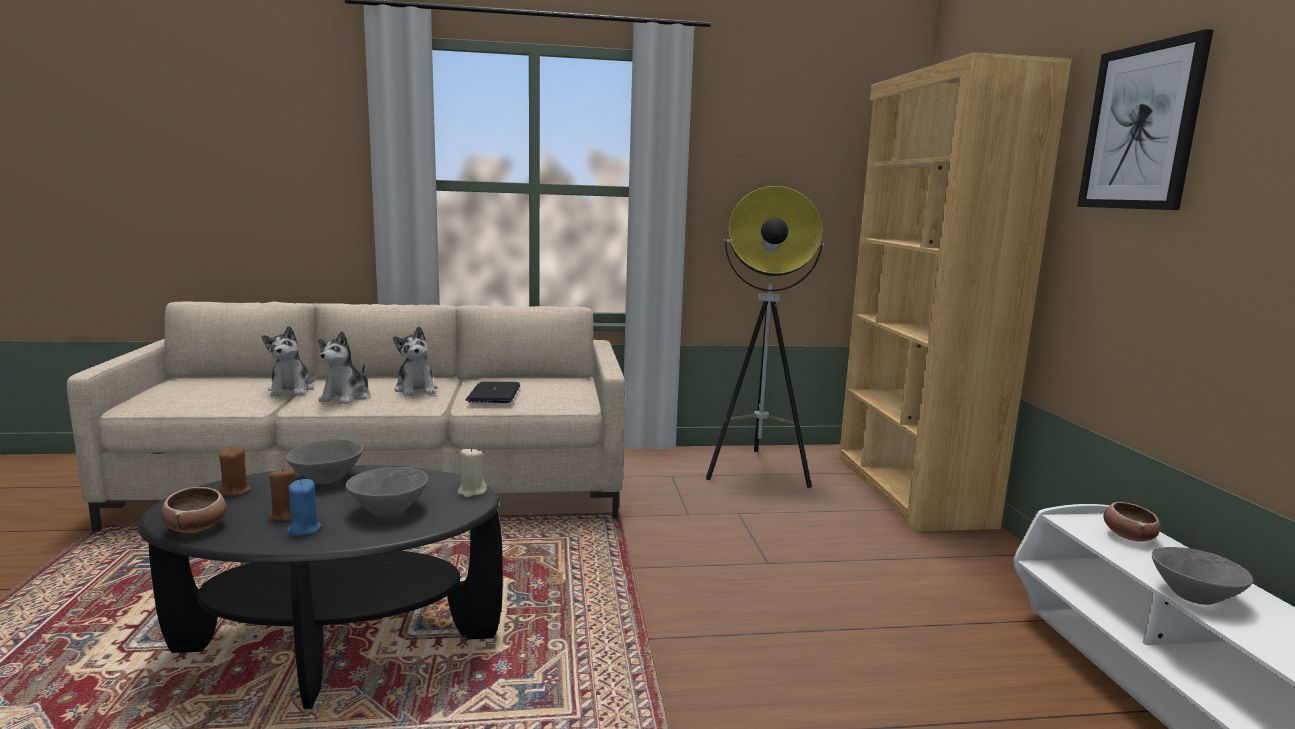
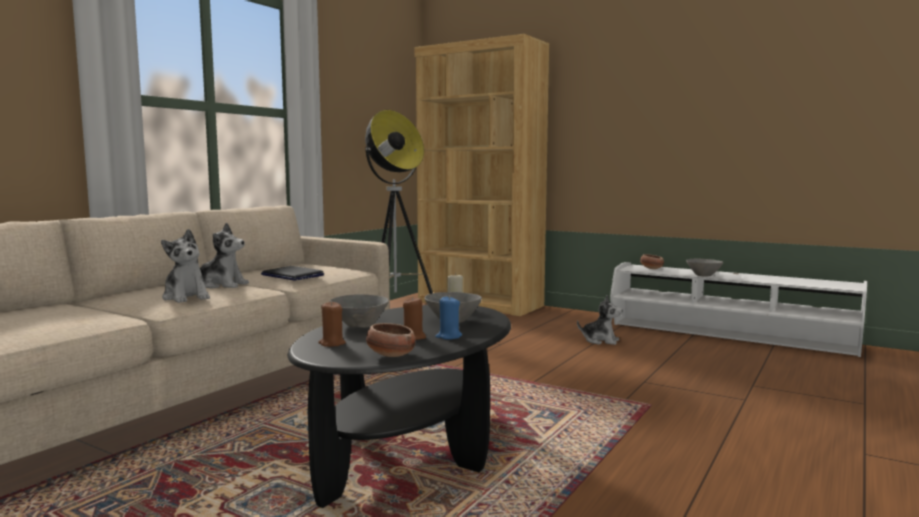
camera: 50 degrees left, 5 degrees down
plush toy [262,326,314,396] -> plush toy moved to [577,295,622,345]
picture [1077,29,1213,210] -> none

